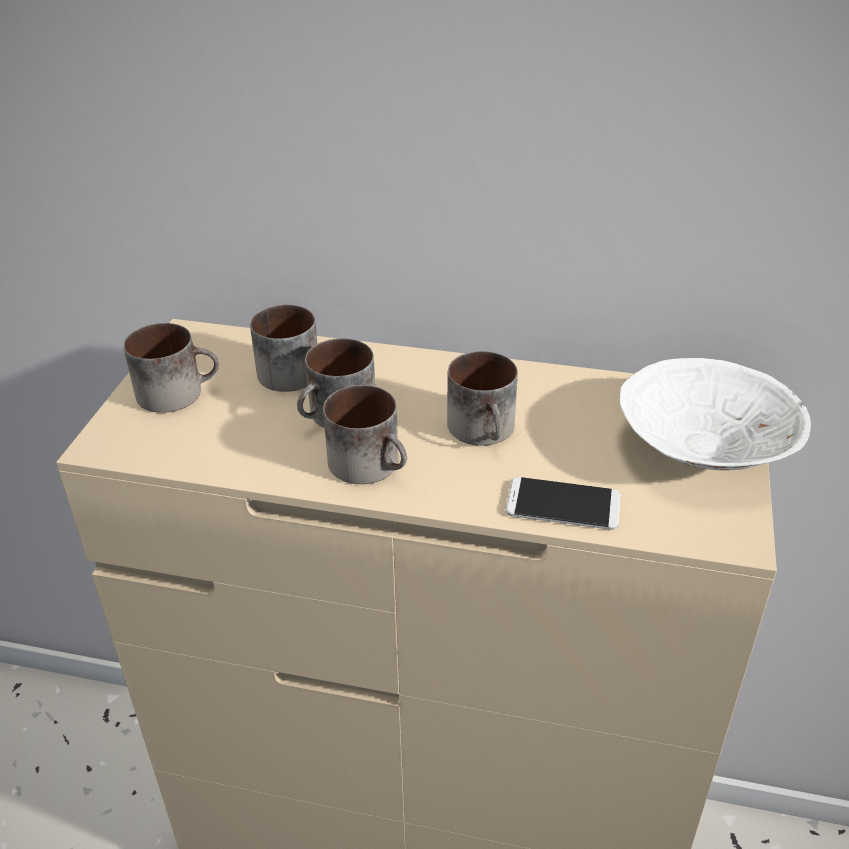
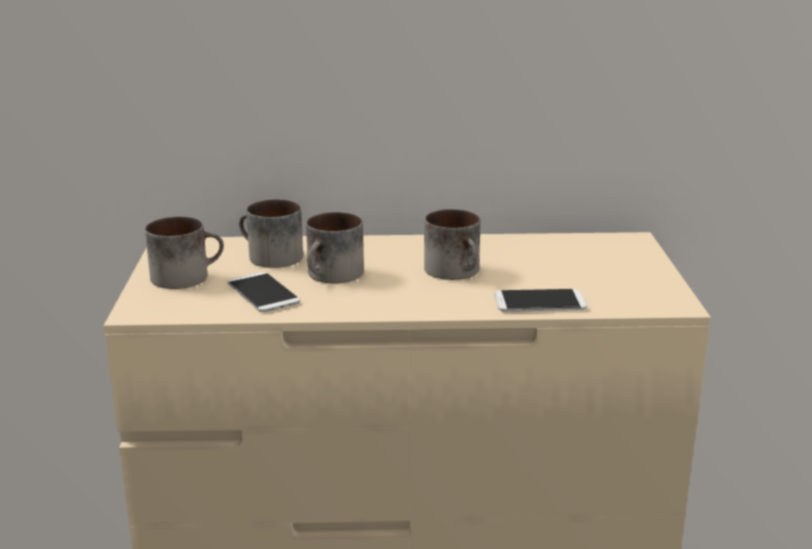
camera: 15 degrees left, 15 degrees down
mug [323,385,407,484] -> none
white bowl [620,358,811,470] -> none
none -> phone [228,272,300,312]

